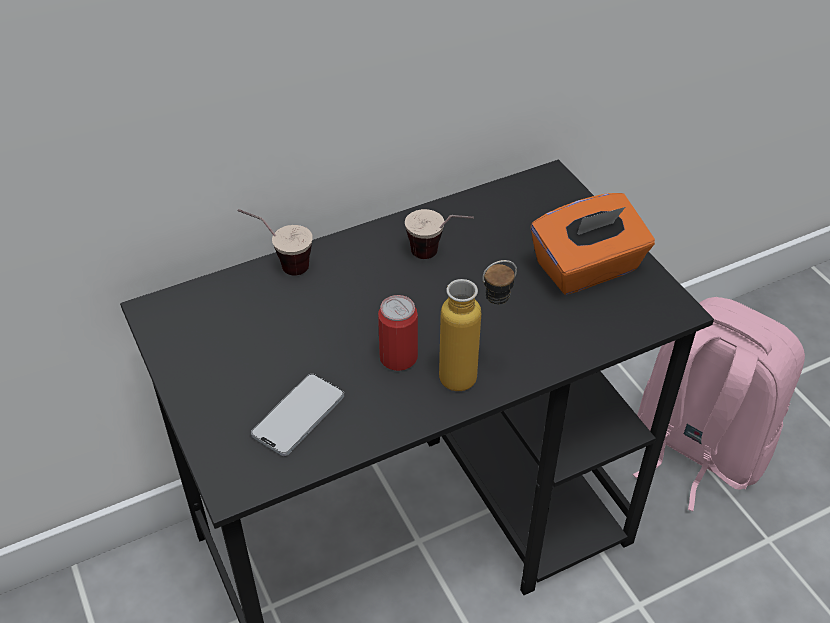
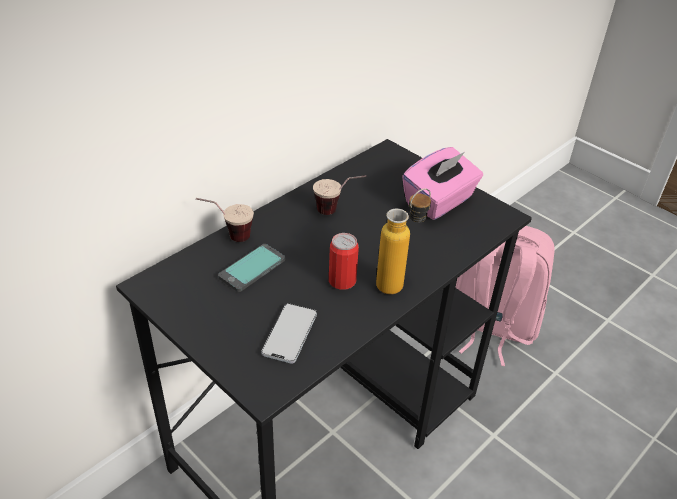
camera: 20 degrees left, 5 degrees down
orange tissue box [531,193,655,295] -> pink tissue box [402,147,483,220]
none -> phone [218,244,285,292]

